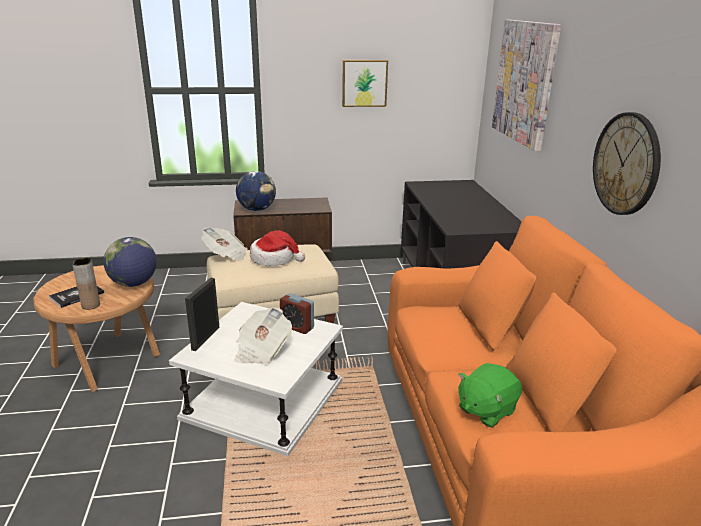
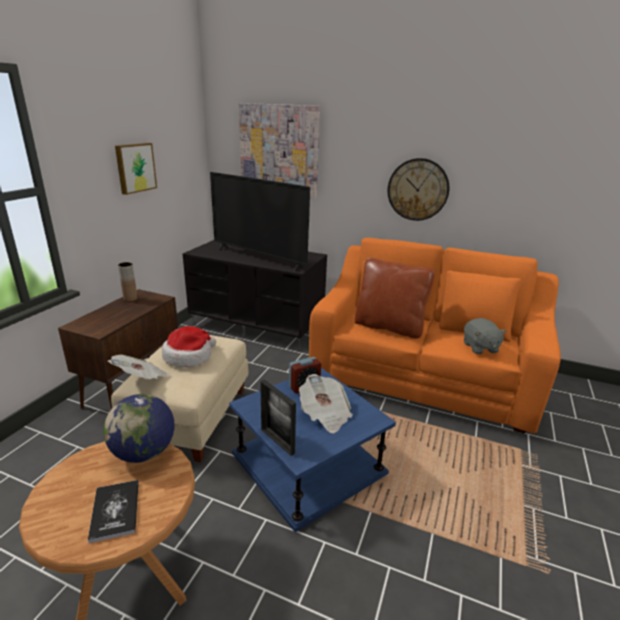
camera: 60 degrees left, 0 degrees up
brown vase [72,258,100,310] -> brown vase moved to [118,262,137,302]
white side table [169,302,343,456] -> blue side table [229,368,396,532]
globe [236,171,276,211] -> none
green plush toy [458,363,522,428] -> grey plush toy [464,318,507,354]
none -> television [210,172,310,272]
none -> brown pillow [354,258,434,338]

